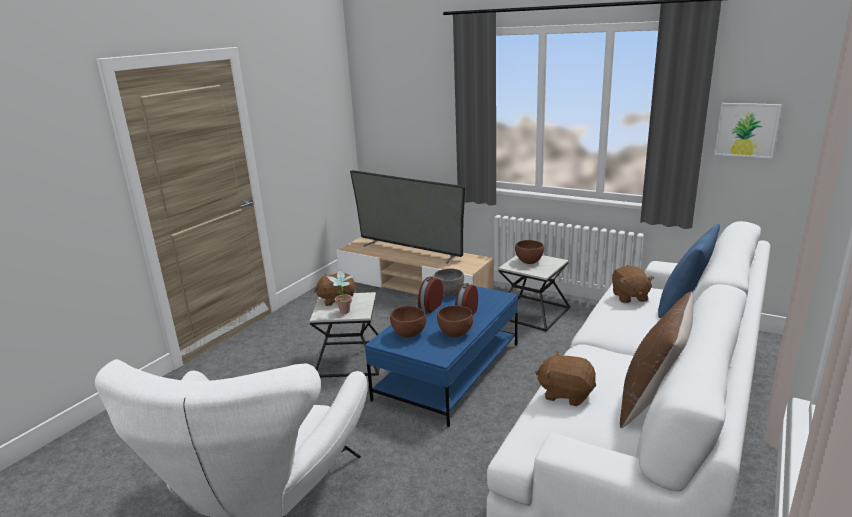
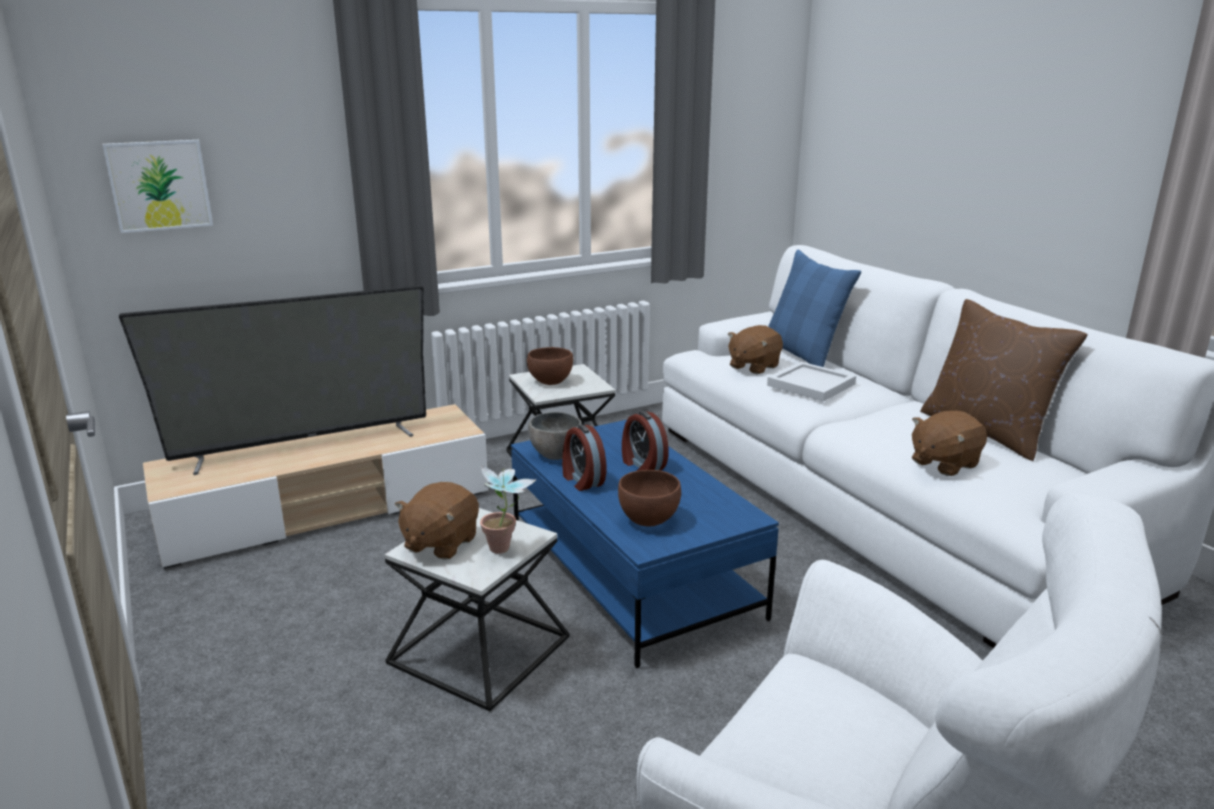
camera: 60 degrees left, 0 degrees up
brown bowl [437,306,473,337] -> none
brown plush toy [612,265,654,303] -> brown plush toy turned 105 degrees clockwise [728,325,783,374]
picture [714,103,782,158] -> picture moved to [103,140,213,233]
none -> white tray [767,362,856,401]

